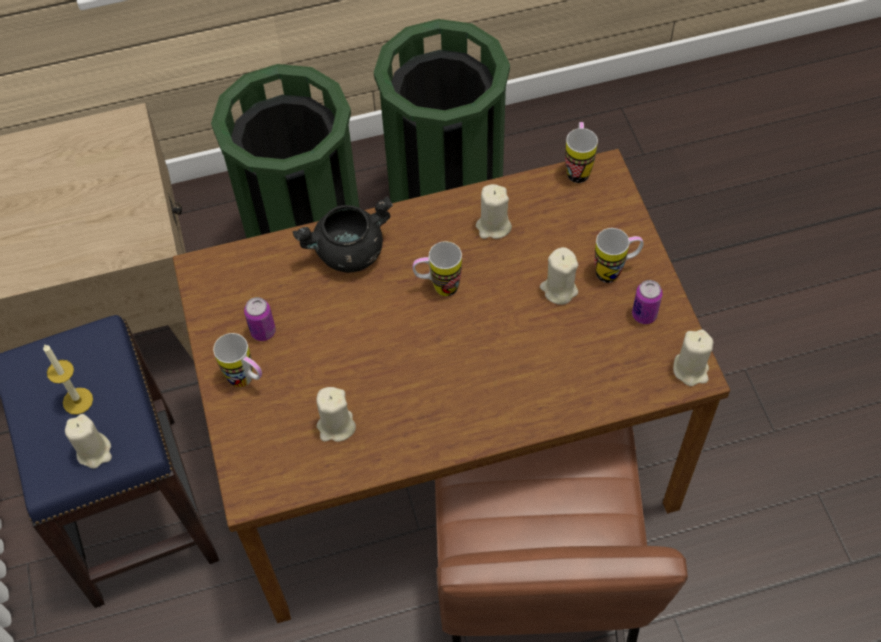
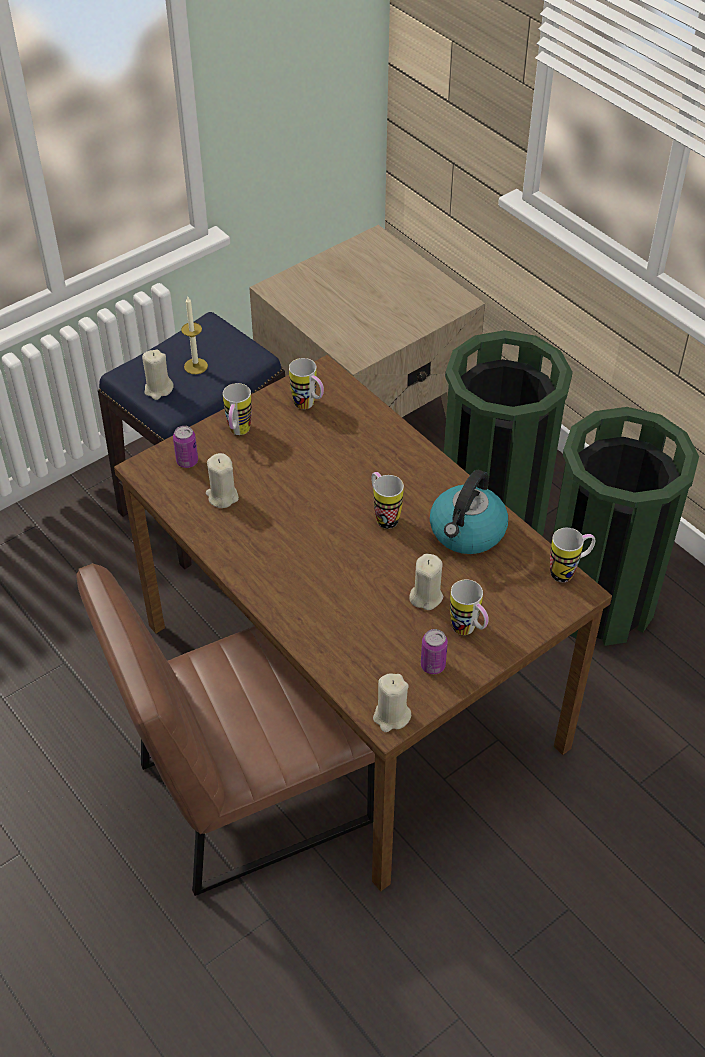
camera: 65 degrees right, 10 degrees down
can [244,297,276,341] -> can moved to [173,426,198,468]
black cooking pot [292,196,393,273] -> none
beige candle [476,184,512,239] -> kettle [430,470,508,554]
none -> mug [289,358,324,409]

